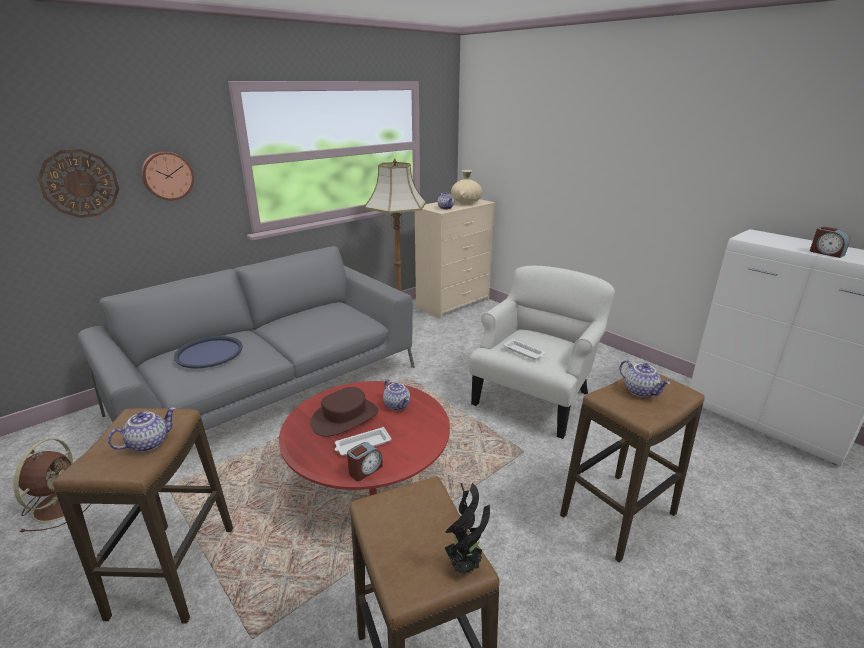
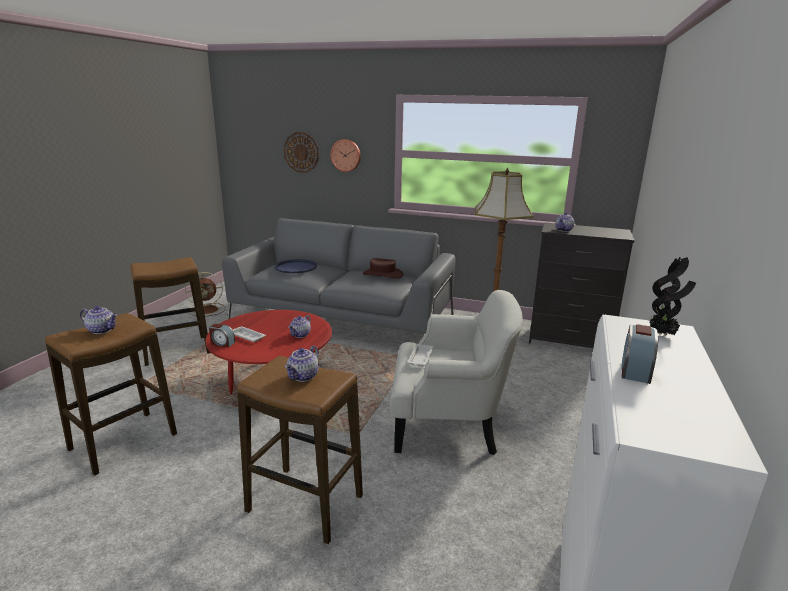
camera: 60 degrees right, 5 degrees down
teapot [108,407,176,452] -> teapot moved to [80,306,117,334]
brown hat [310,387,378,437] -> brown hat moved to [362,258,404,278]
beige dresser [415,199,495,319] -> black dresser [529,223,634,348]
potted plant [445,483,490,574] -> potted plant moved to [649,257,696,336]
beige vase [451,170,482,204] -> none

